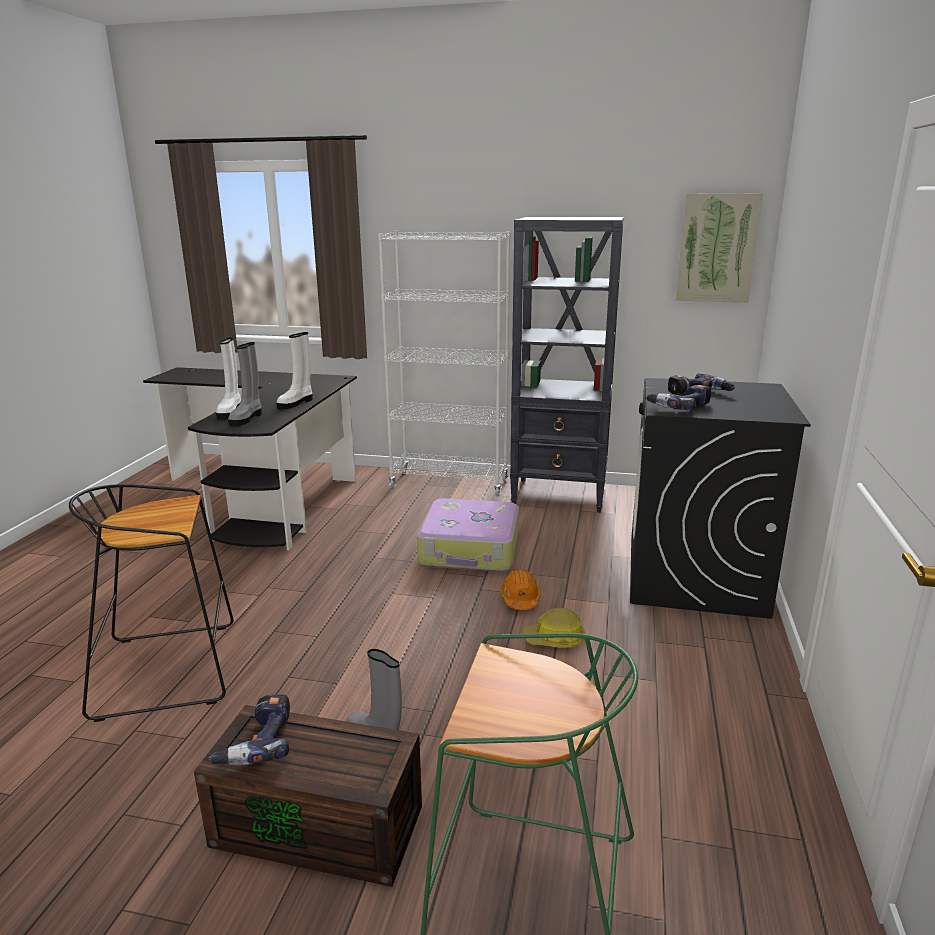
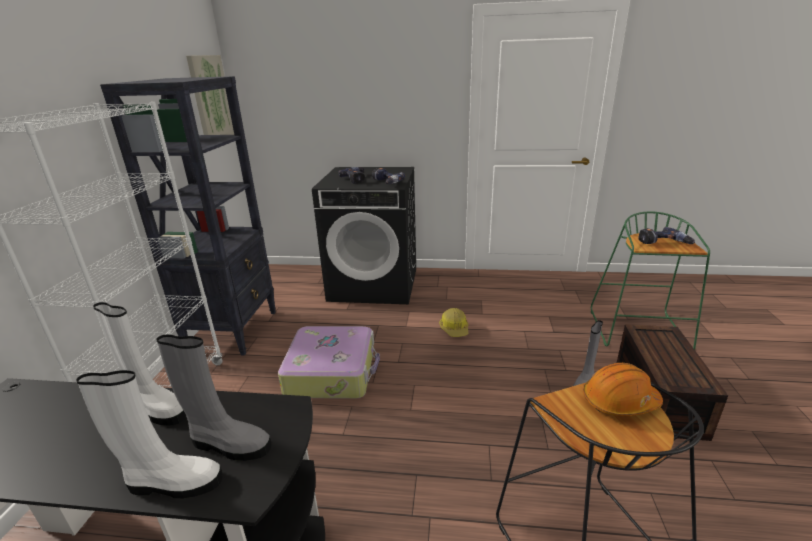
camera: 95 degrees left, 5 degrees up
power drill [209,694,290,765] -> power drill moved to [638,227,695,244]
orange hard hat [500,569,541,610] -> orange hard hat moved to [583,363,663,416]

